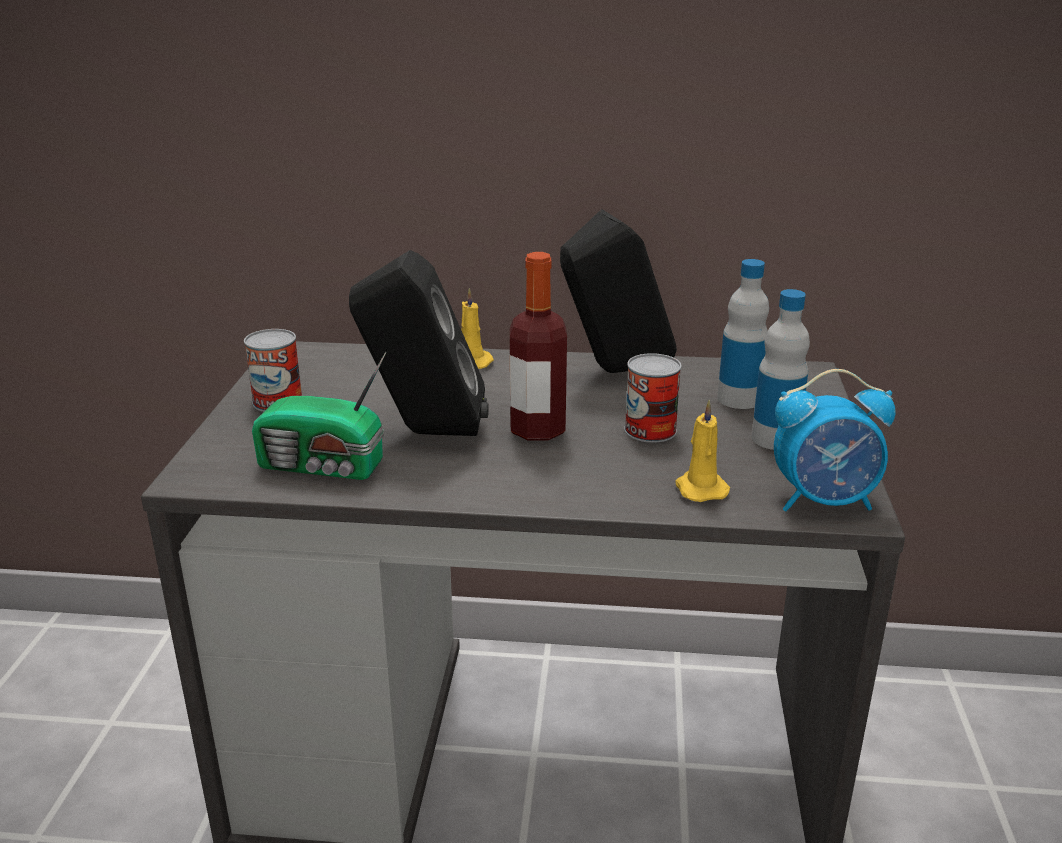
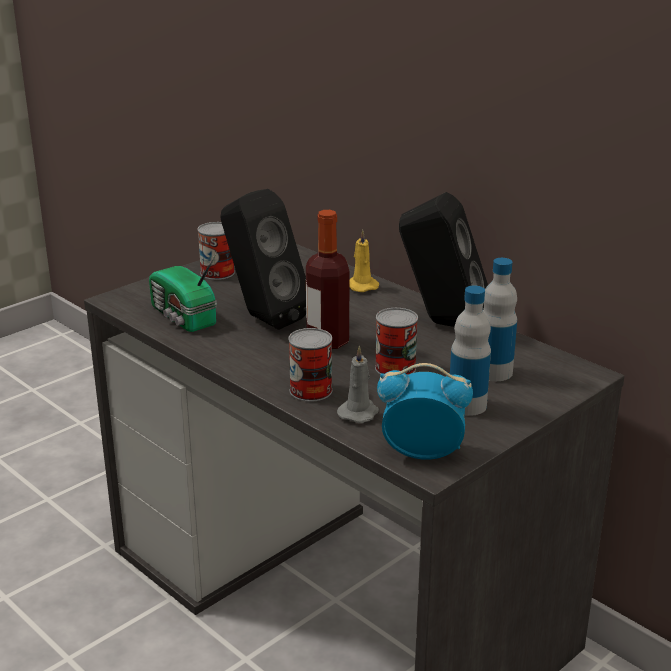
camera: 40 degrees right, 0 degrees up
yellow candle [675,400,730,502] -> grey candle [337,345,379,423]
alarm clock [774,369,896,511] -> alarm clock turned 150 degrees clockwise [377,363,473,460]
none -> can [288,328,332,402]

